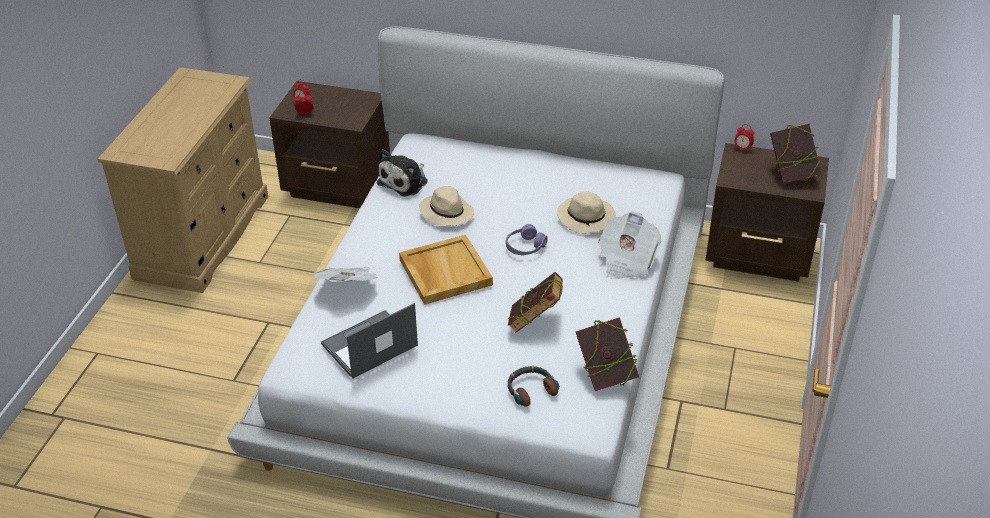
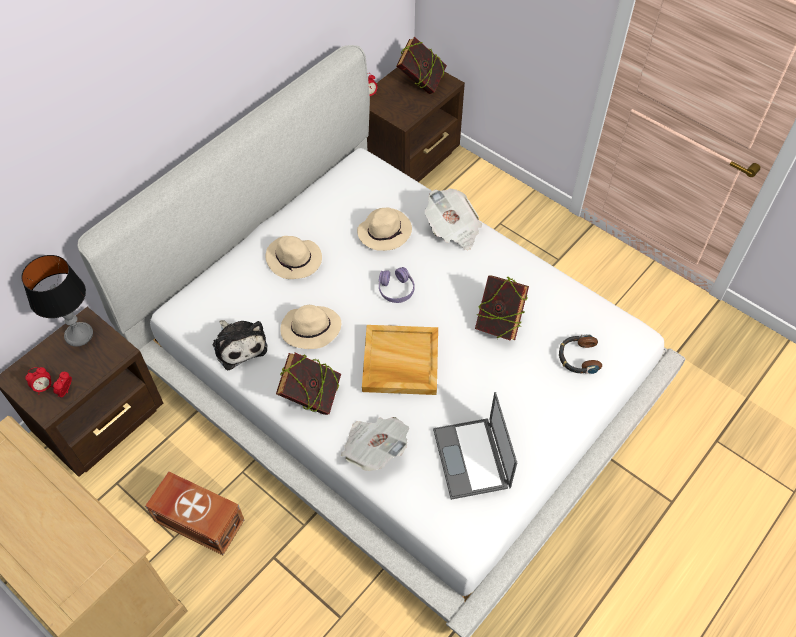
camera: 65 degrees left, 15 degrees up
book [576,317,639,391] -> book moved to [276,352,341,415]
none -> table lamp [21,255,93,347]
none -> brown storage box [145,471,244,555]
none -> beige hat [265,236,322,279]

